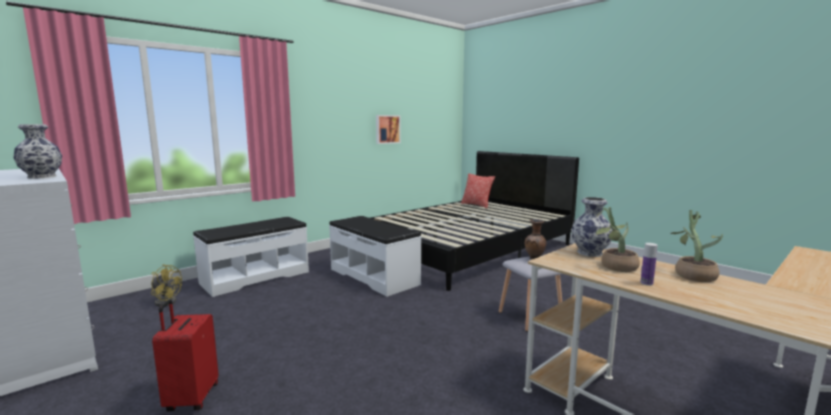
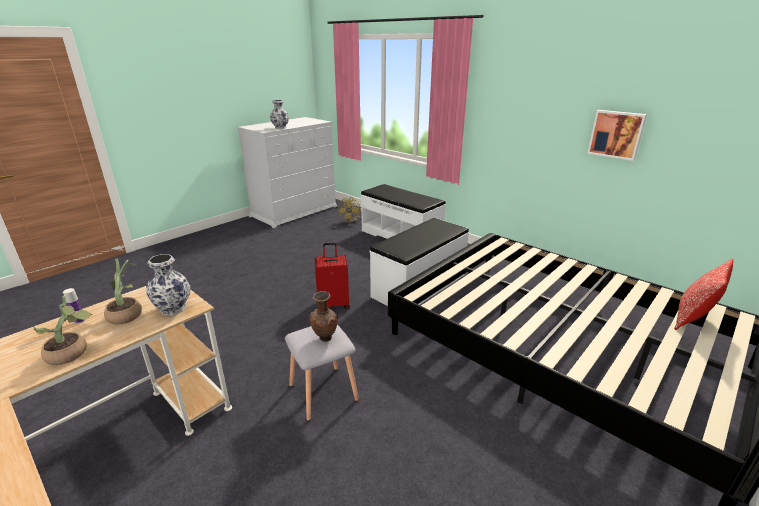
camera: 85 degrees right, 15 degrees up
red suitcase [152,299,218,412] -> red suitcase moved to [315,243,350,309]

